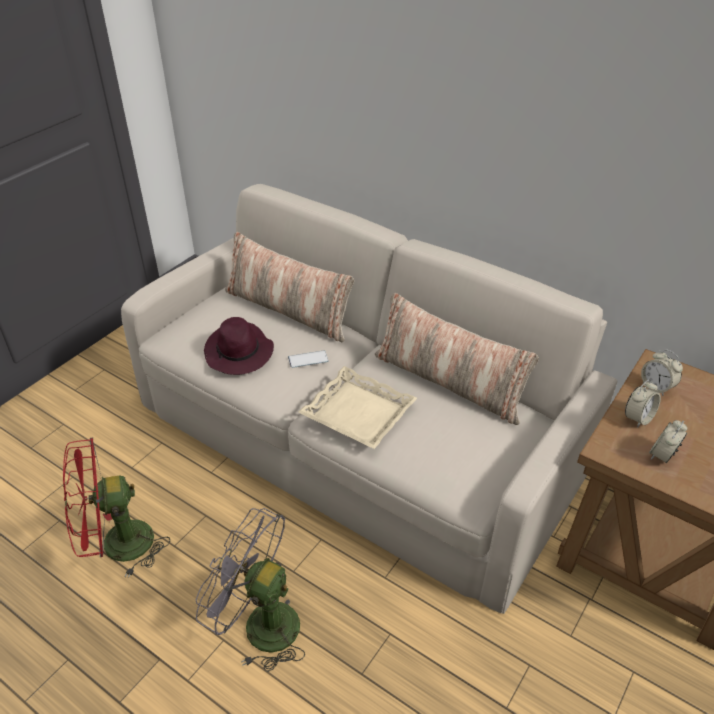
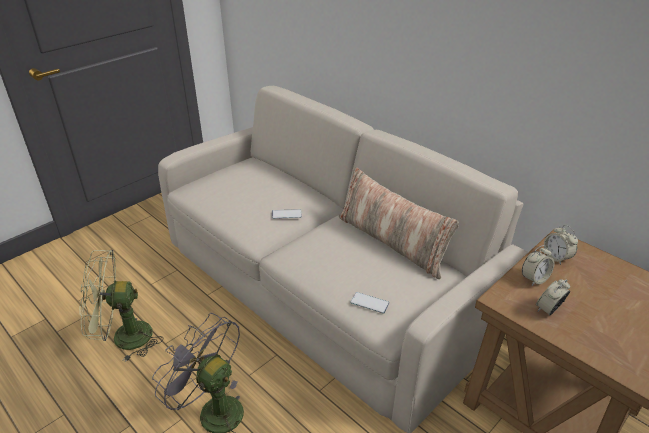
camera: 10 degrees right, 5 degrees down
red fan [63,438,170,578] -> green fan [79,250,163,362]
purple hat [204,317,274,375] -> none
pillow [225,232,354,342] -> none
beige tray [298,366,417,449] -> none
none -> phone [350,292,390,313]

